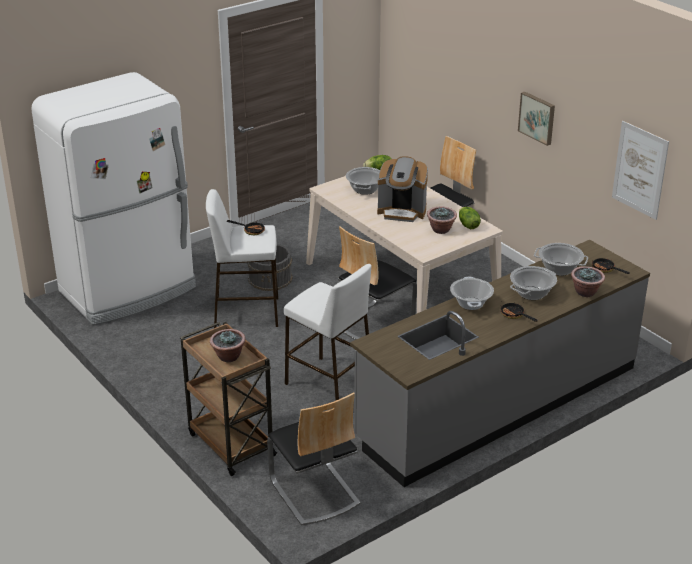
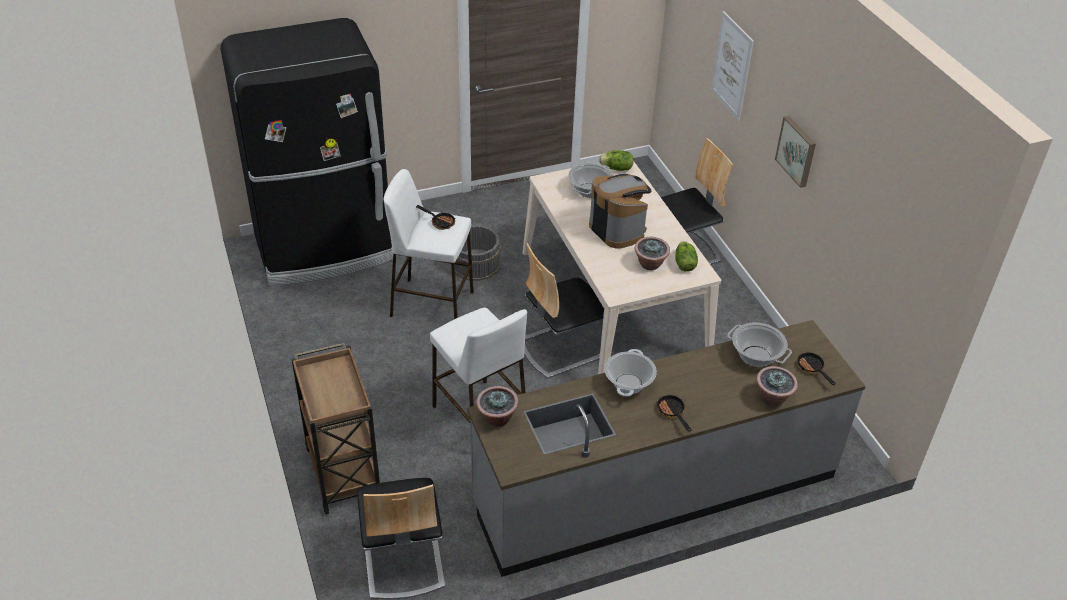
camera: 15 degrees right, 10 degrees up
white fridge [32,72,196,325] -> black fridge [221,18,393,285]
potted plant [210,329,246,362] -> potted plant moved to [476,386,519,427]
coffee machine [377,156,428,222] -> coffee machine turned 150 degrees counterclockwise [589,174,652,248]
cooking pot [510,266,557,300] -> none
picture [612,121,669,220] -> picture moved to [711,11,754,121]

